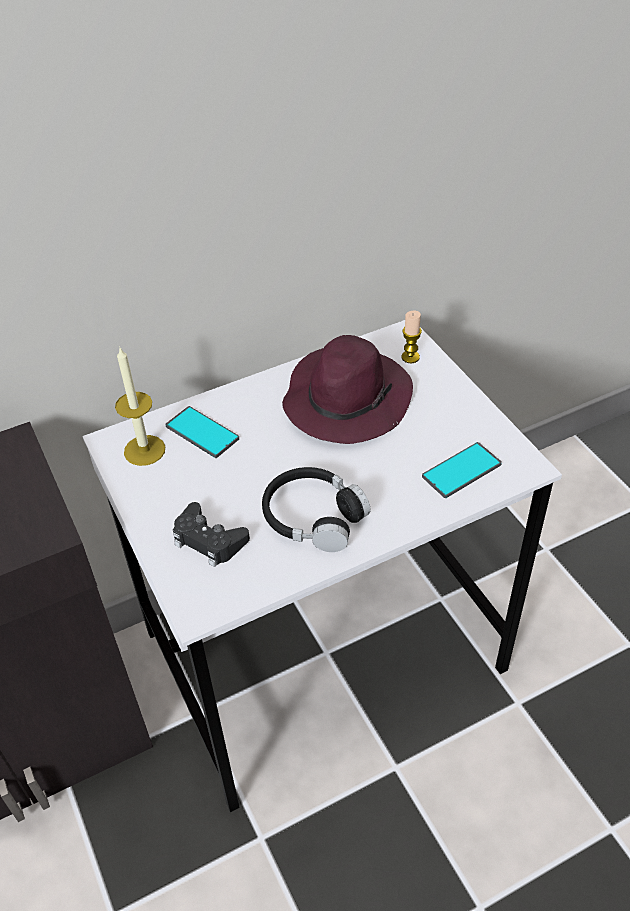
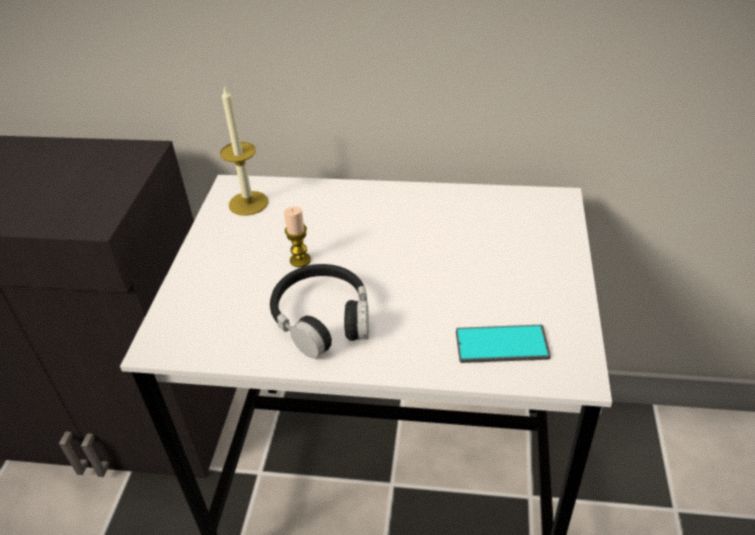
camera: 35 degrees right, 5 degrees down
phone [165,406,239,458] -> none
black game controller [173,502,250,567] -> none
purple hat [282,335,413,444] -> none
candle [401,311,422,363] -> candle moved to [284,206,311,267]

